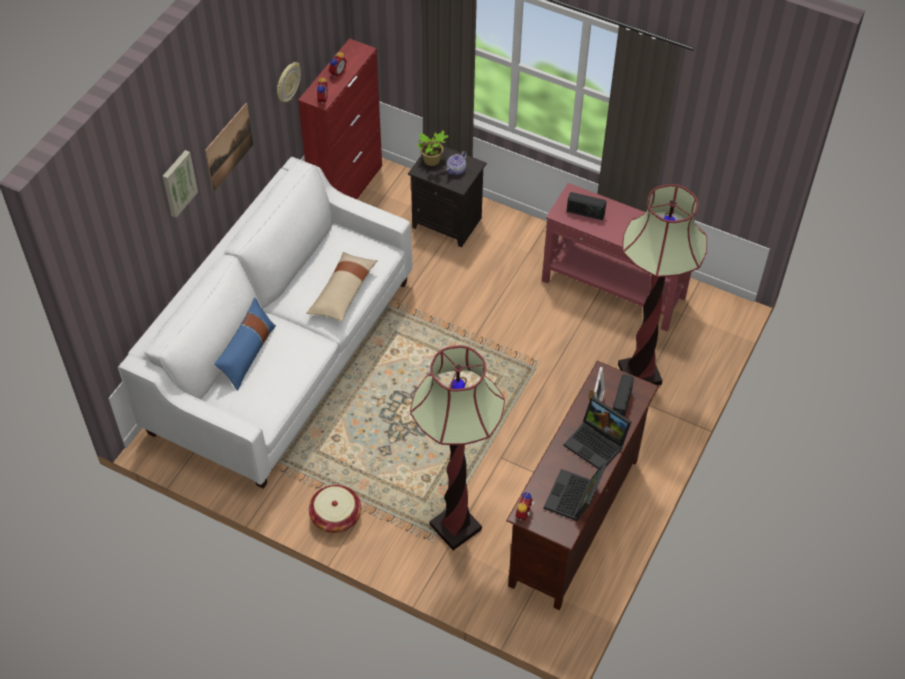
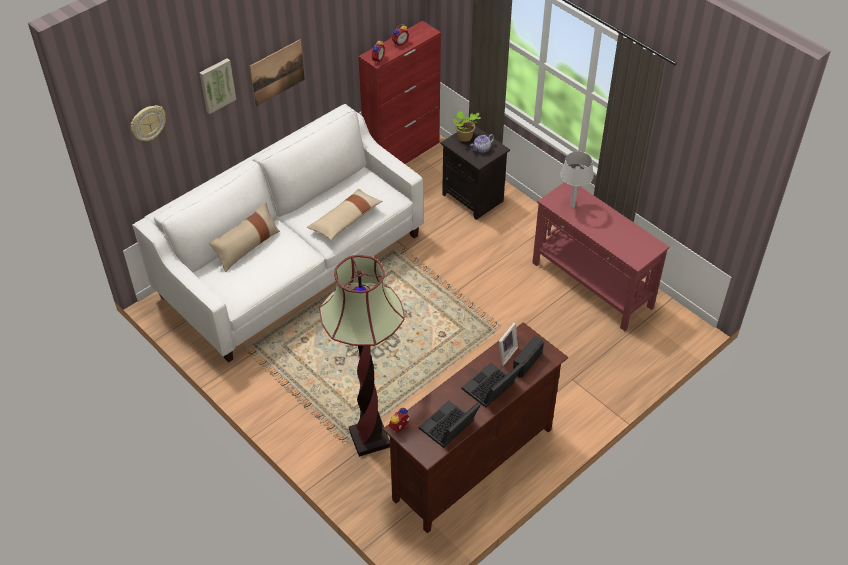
camera: 20 degrees right, 5 degrees down
blue pillow [214,298,276,391] -> beige pillow [209,202,280,273]
wall clock [277,62,301,102] -> wall clock moved to [131,105,166,141]
basket [309,485,361,533] -> none
laptop [564,397,632,469] -> laptop turned 75 degrees clockwise [462,363,523,408]
radio [567,192,607,220] -> grey table lamp [560,151,594,208]
floor lamp [618,184,707,385] -> none

